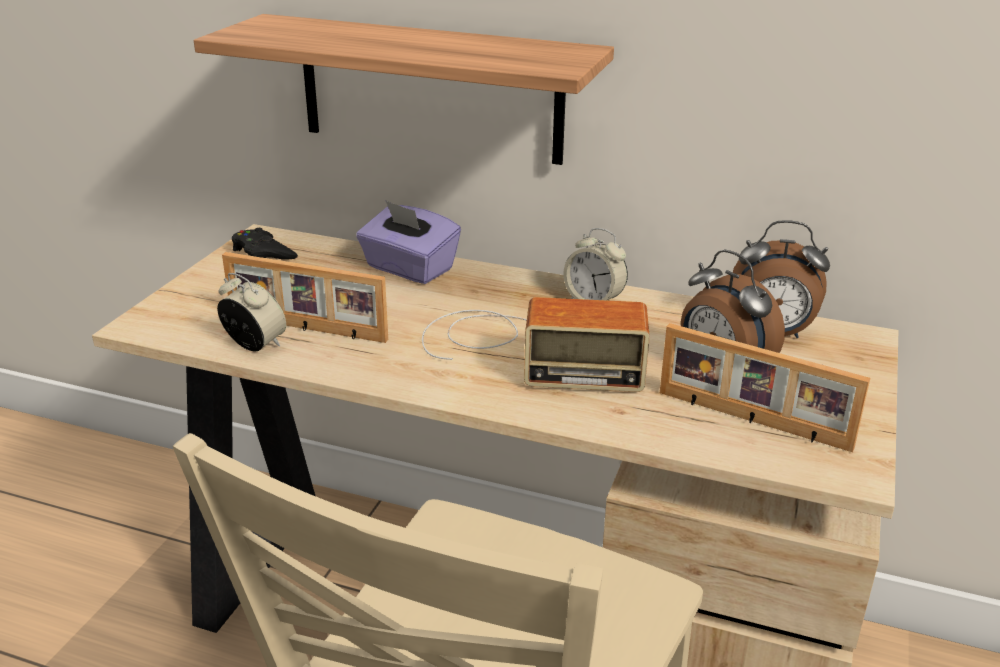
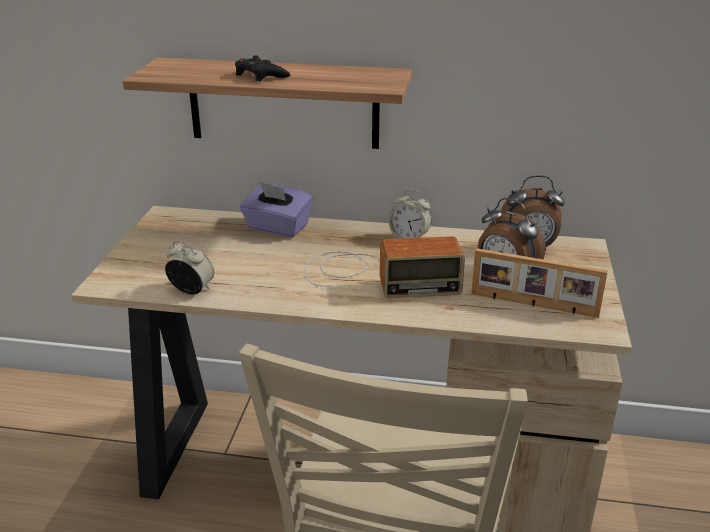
camera: 10 degrees left, 0 degrees up
picture frame [222,252,388,343] -> none
black game controller [232,228,298,260] -> black game controller moved to [235,55,290,82]

